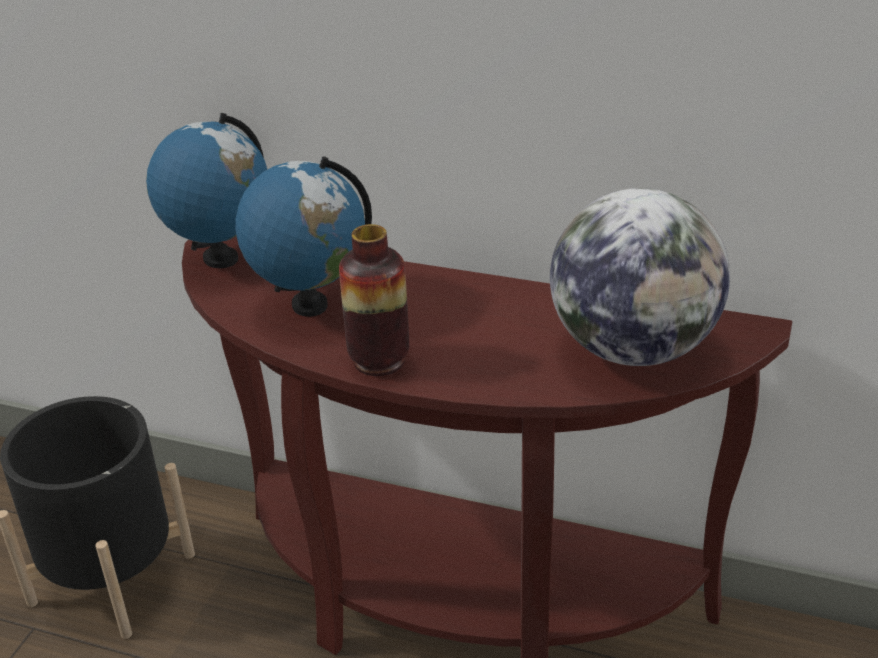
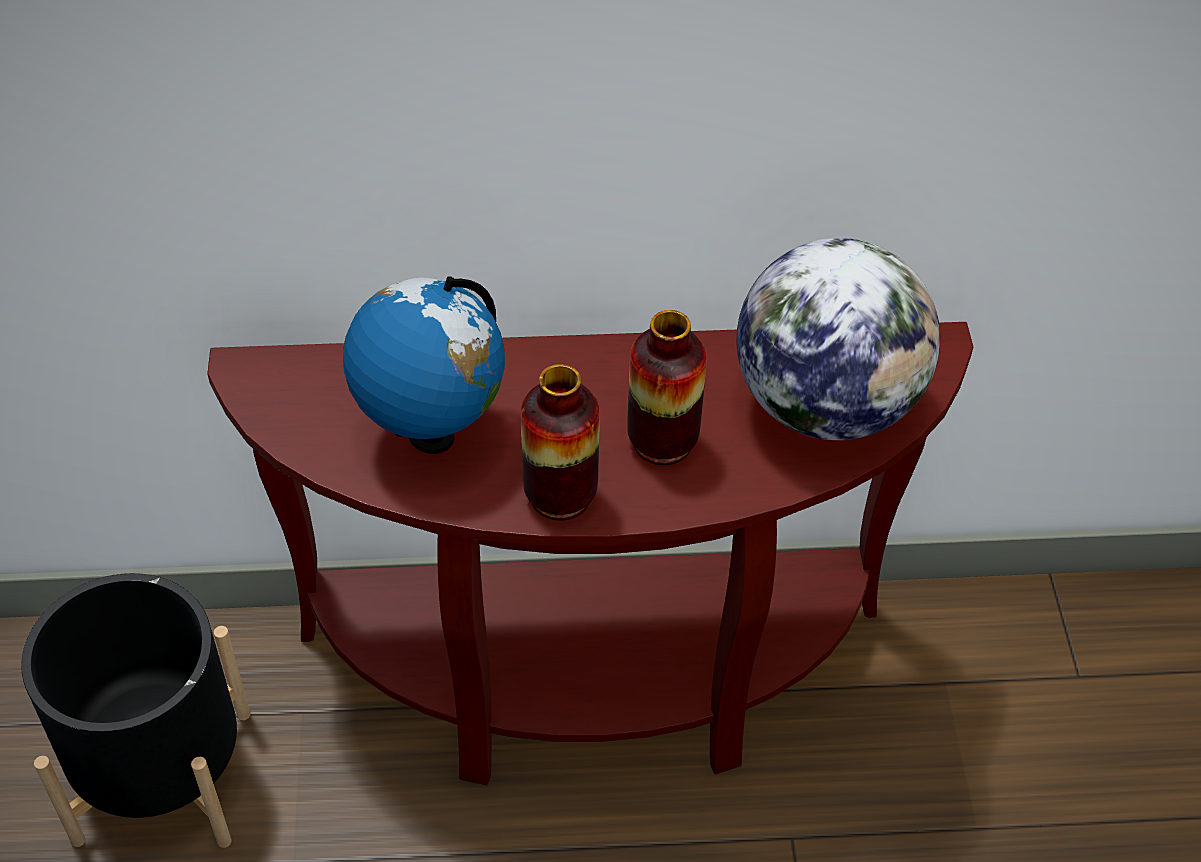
camera: 25 degrees left, 15 degrees up
globe [146,113,267,268] -> none
none -> vase [627,310,707,465]

